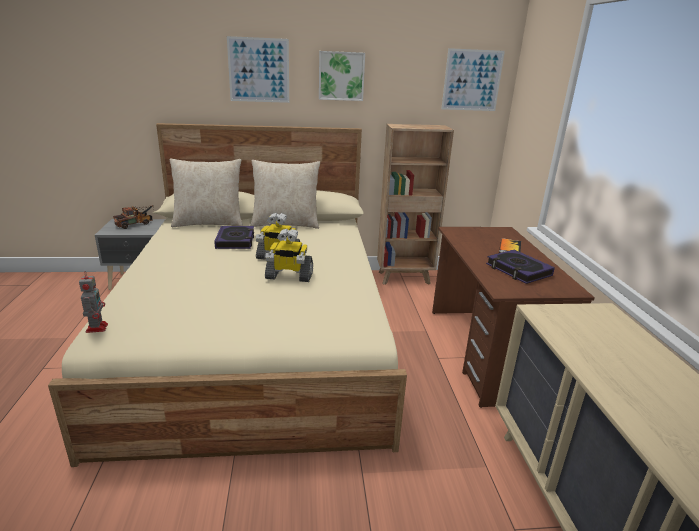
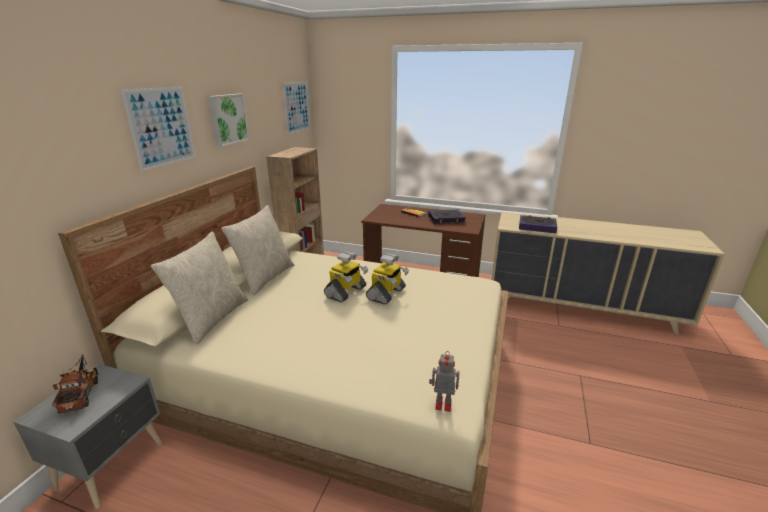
camera: 65 degrees left, 0 degrees up
book [214,226,254,249] -> book moved to [519,215,557,233]

